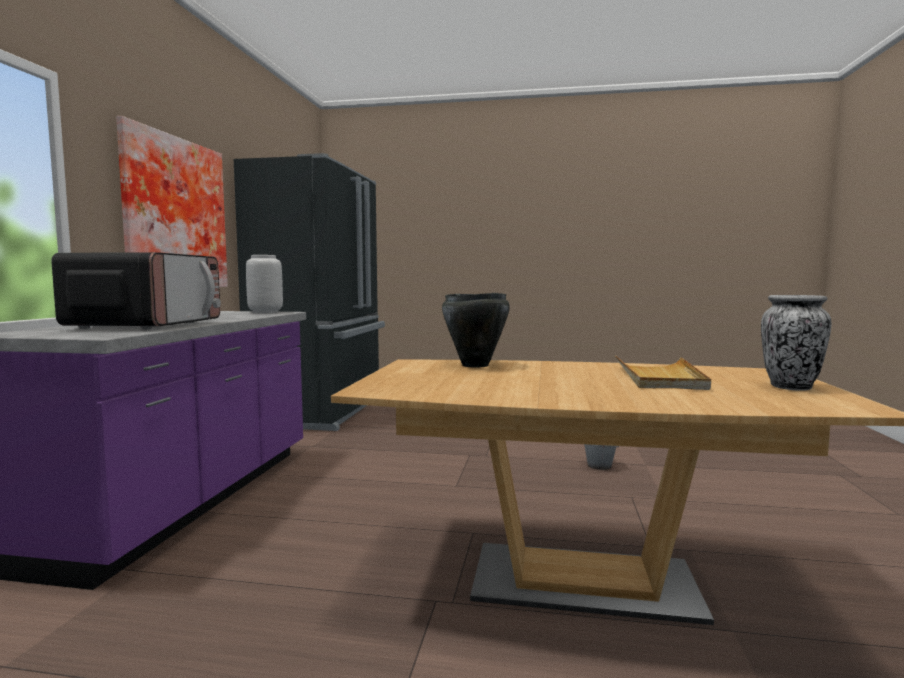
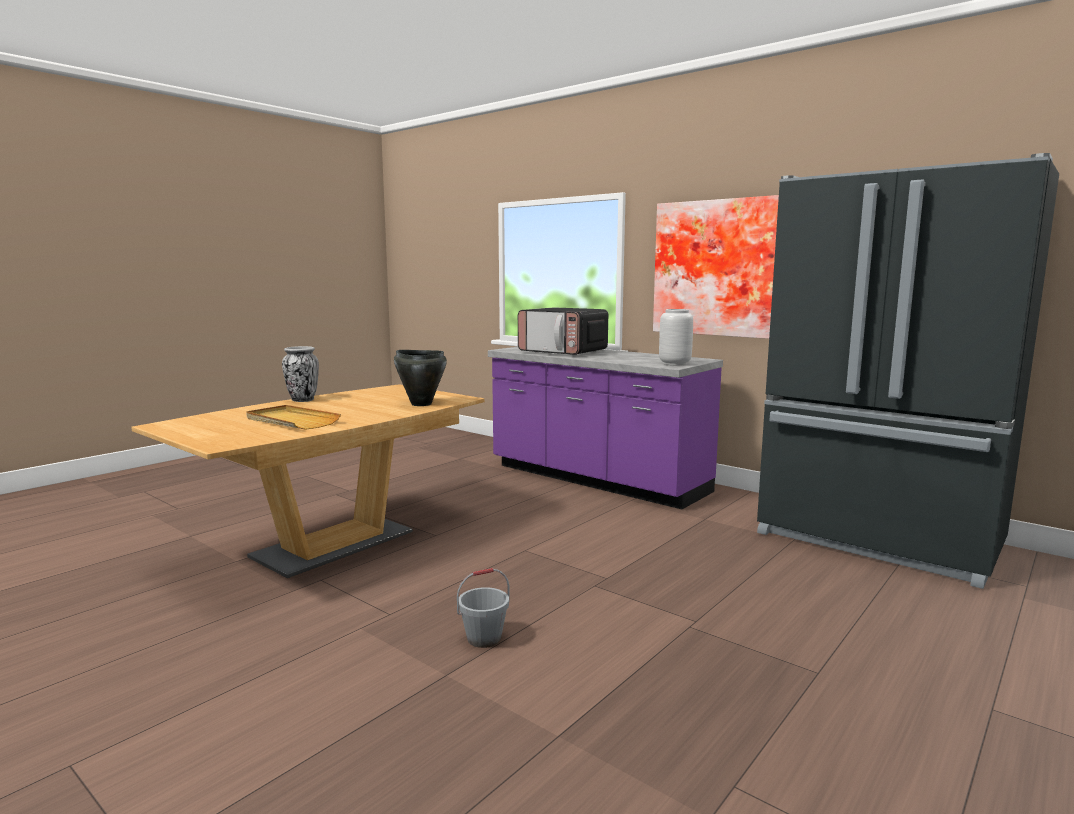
camera: 120 degrees right, 5 degrees up
vase [761,295,831,391] -> vase moved to [282,346,319,402]

